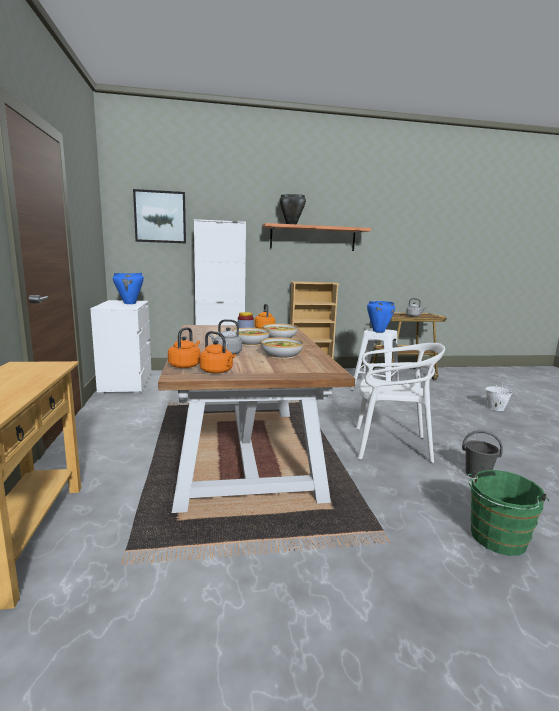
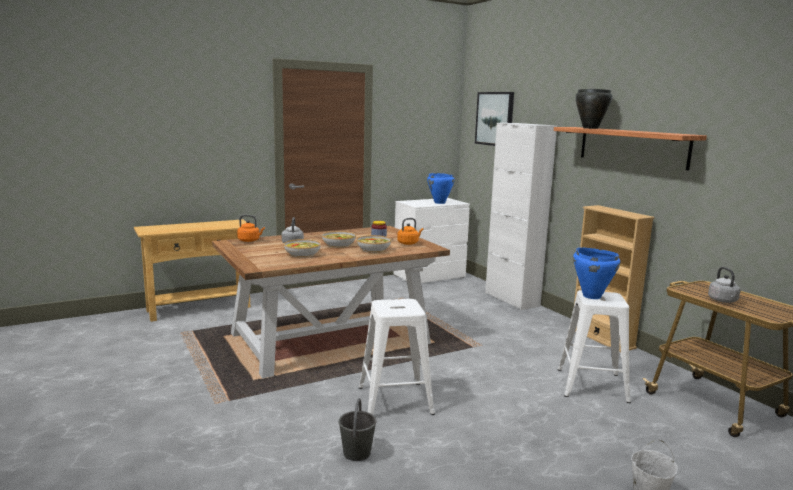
camera: 70 degrees right, 0 degrees up
orange kettle [200,331,236,374] -> none
white chair [356,343,445,463] -> white stool [358,299,435,415]
green bucket [467,470,549,556] -> none

